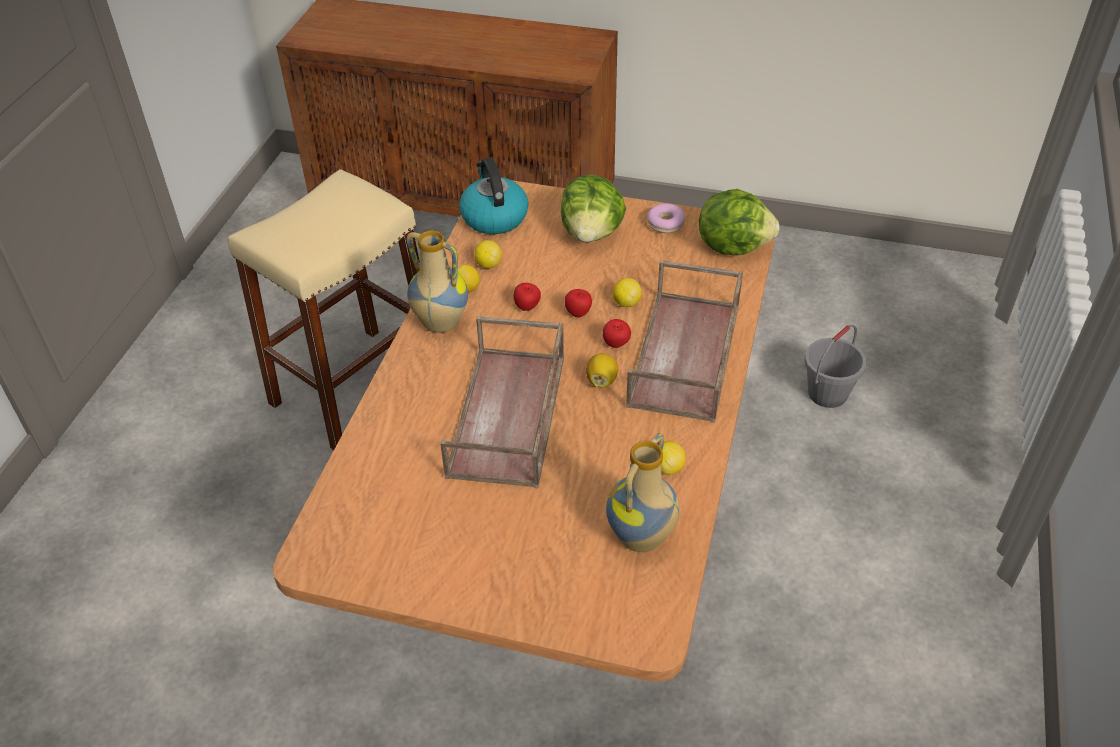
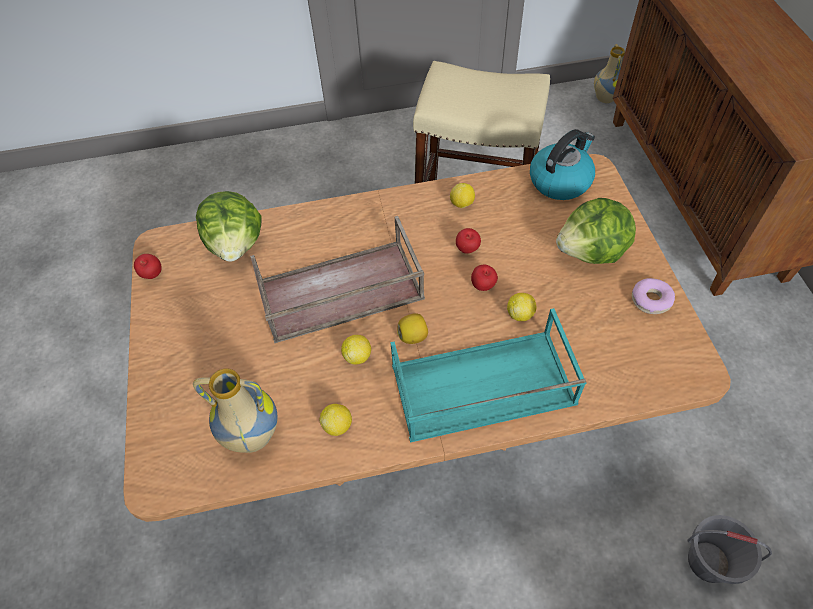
camera: 65 degrees right, 10 degrees up
vase [407,231,468,333] -> vase moved to [594,44,625,103]
lemon [474,240,502,269] -> lemon moved to [341,335,371,365]
apple [603,319,631,348] -> apple moved to [134,254,161,279]
brown tray [626,260,743,423] -> turquoise tray [390,308,587,442]
lettuce [699,189,780,256] -> lettuce moved to [196,191,262,262]

